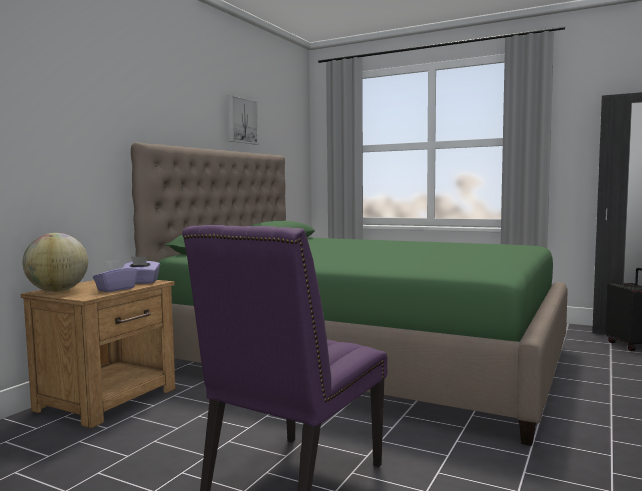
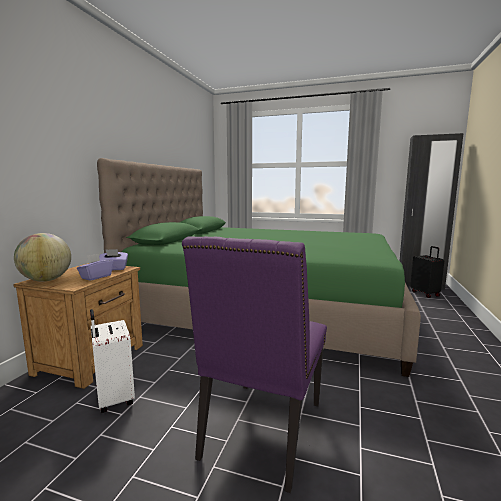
camera: 10 degrees left, 5 degrees up
picture [227,95,259,144] -> none
none -> white suitcase [90,309,135,413]

